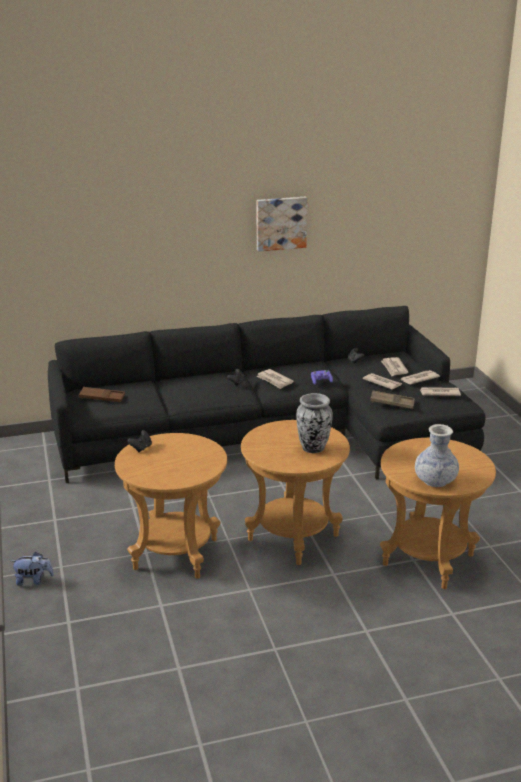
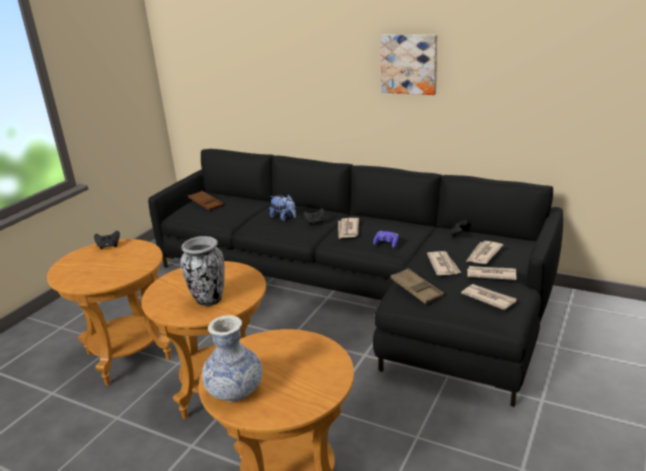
camera: 45 degrees right, 0 degrees up
plush toy [11,552,54,586] -> plush toy moved to [270,195,296,221]

